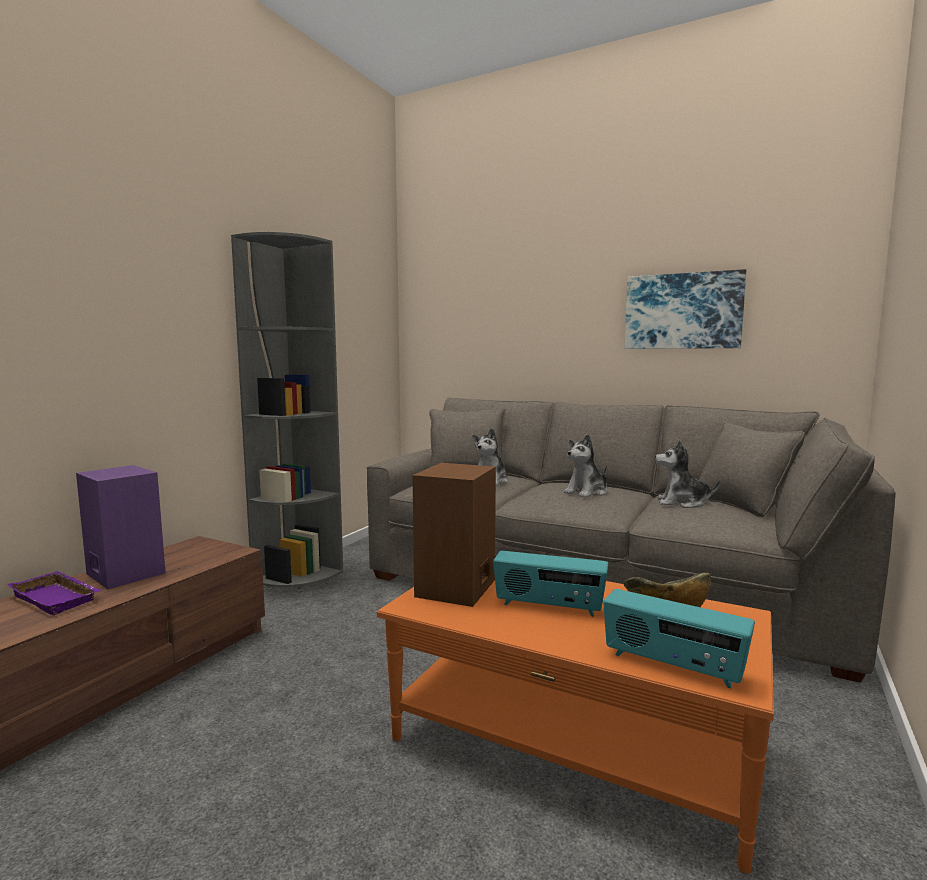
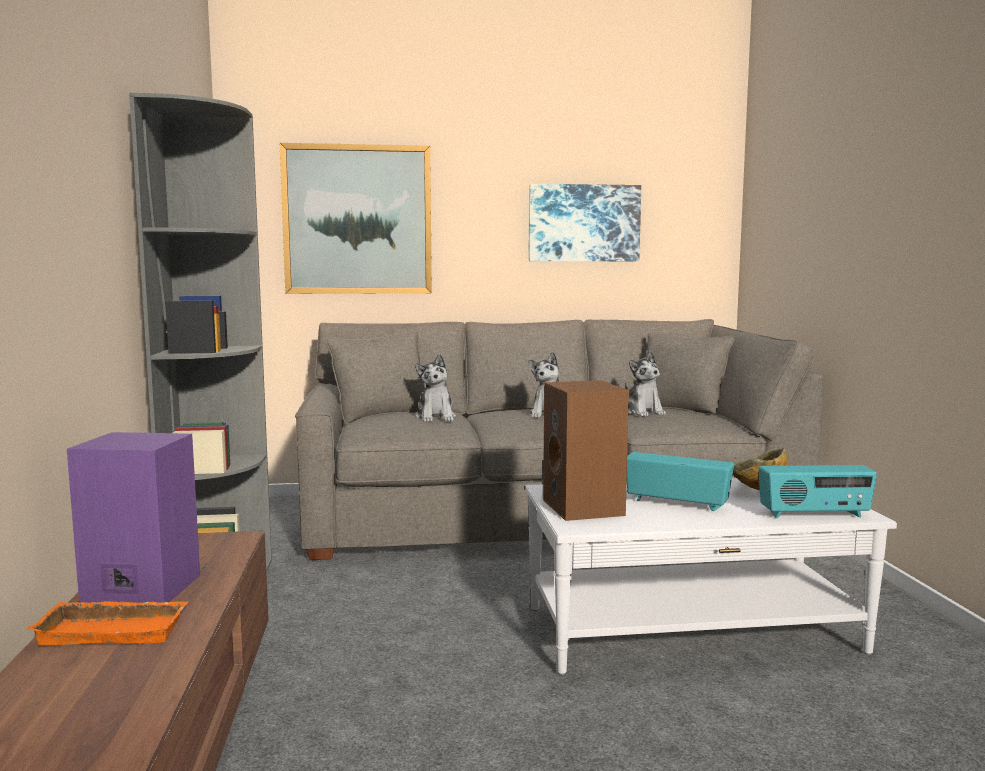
camera: 35 degrees left, 0 degrees up
purple tray [7,571,102,615] -> orange tray [26,601,188,646]
orange coffee table [377,581,774,875] -> white coffee table [526,478,897,675]
radio [493,551,608,616] -> radio turned 135 degrees counterclockwise [627,452,734,511]
plush toy [655,440,721,508] -> plush toy turned 90 degrees counterclockwise [625,351,666,417]
none -> picture [280,143,432,294]

